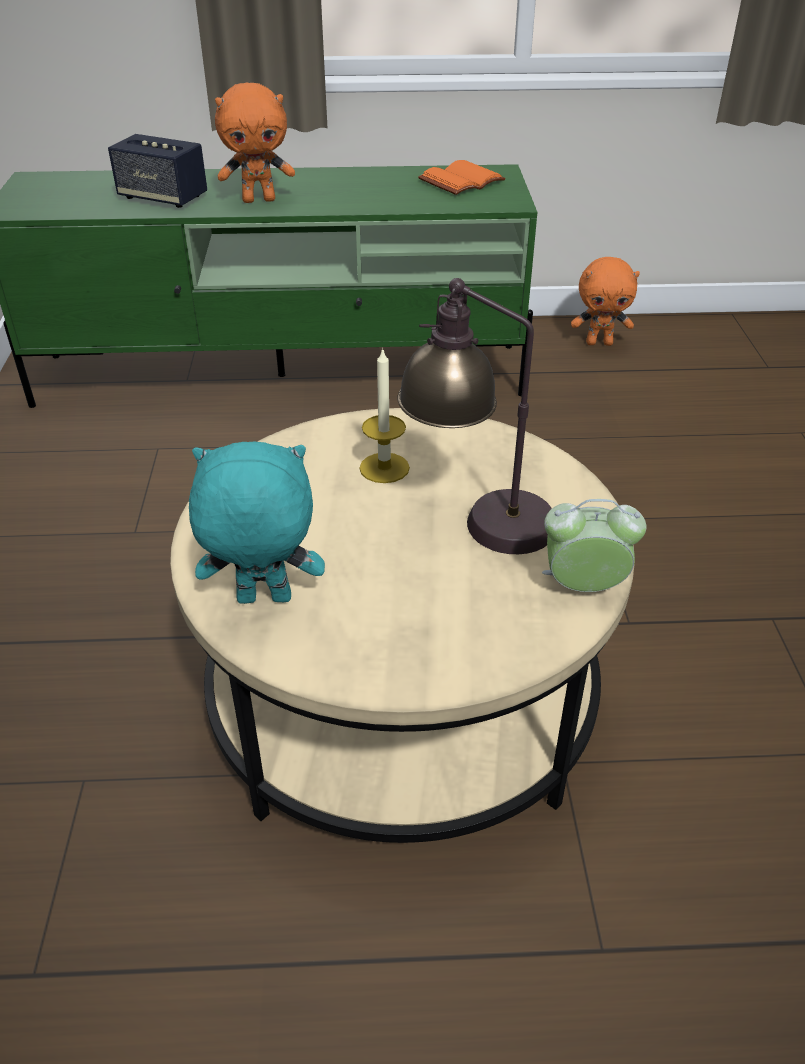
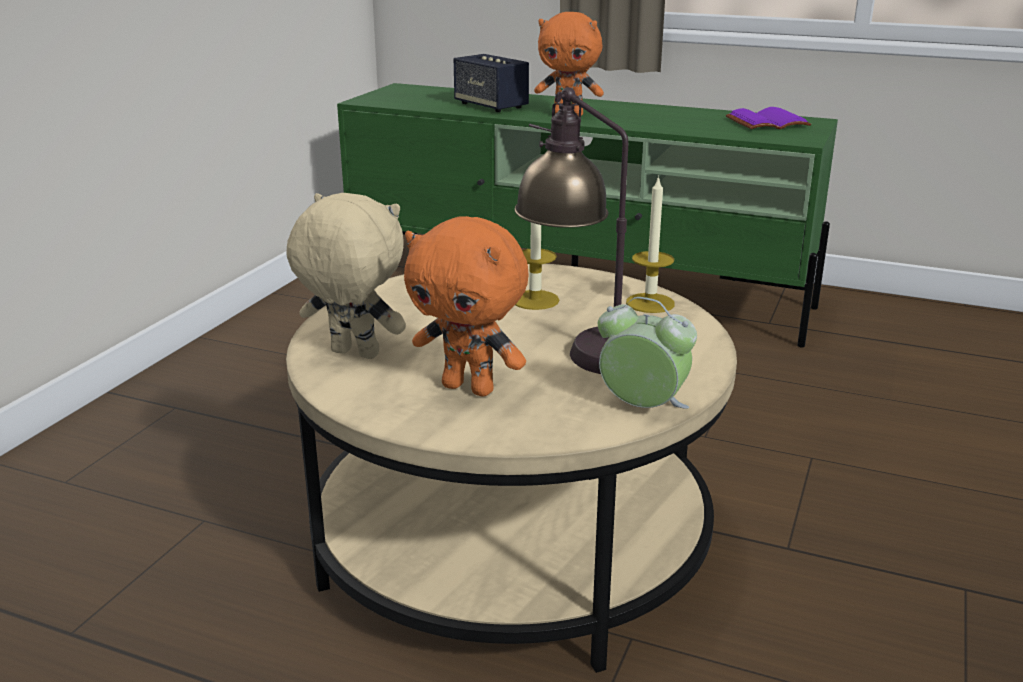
camera: 25 degrees right, 15 degrees down
turquoise plush toy [189,442,325,604] -> beige plush toy [286,193,406,359]
orange book [418,160,506,195] -> purple book [726,107,811,129]
orange plush toy [571,257,640,346] -> orange plush toy moved to [404,216,528,396]
none -> candle [626,175,675,313]

